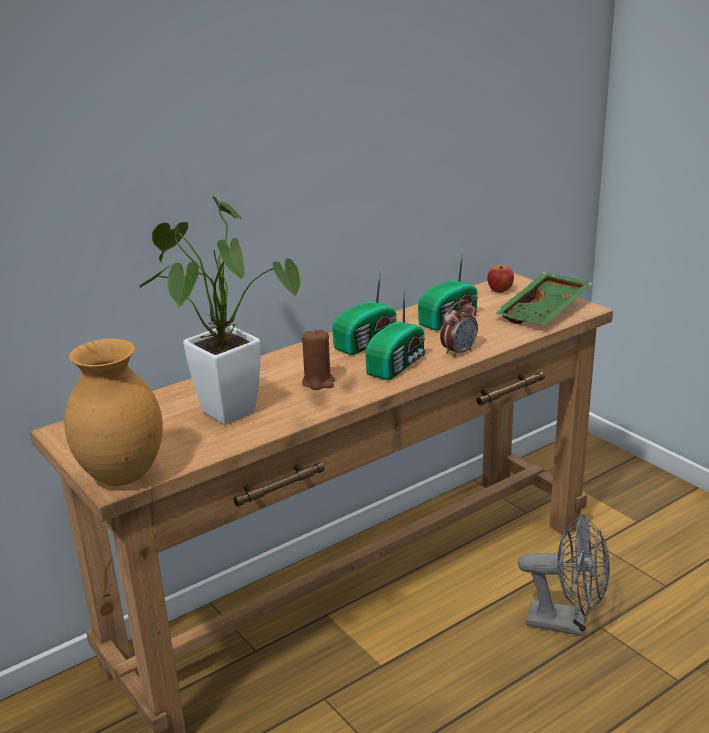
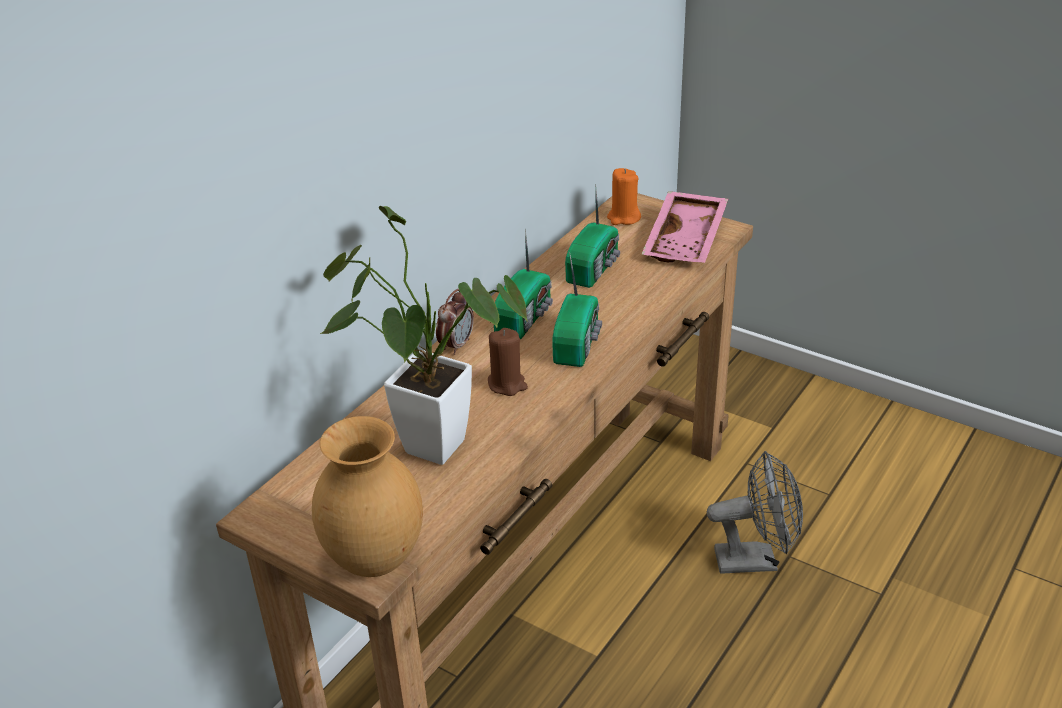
camera: 20 degrees left, 10 degrees up
alarm clock [440,300,478,358] -> alarm clock moved to [436,289,474,355]
apple [487,265,514,293] -> orange candle [607,168,641,225]
green tray [494,272,592,325] -> pink tray [641,191,728,263]

